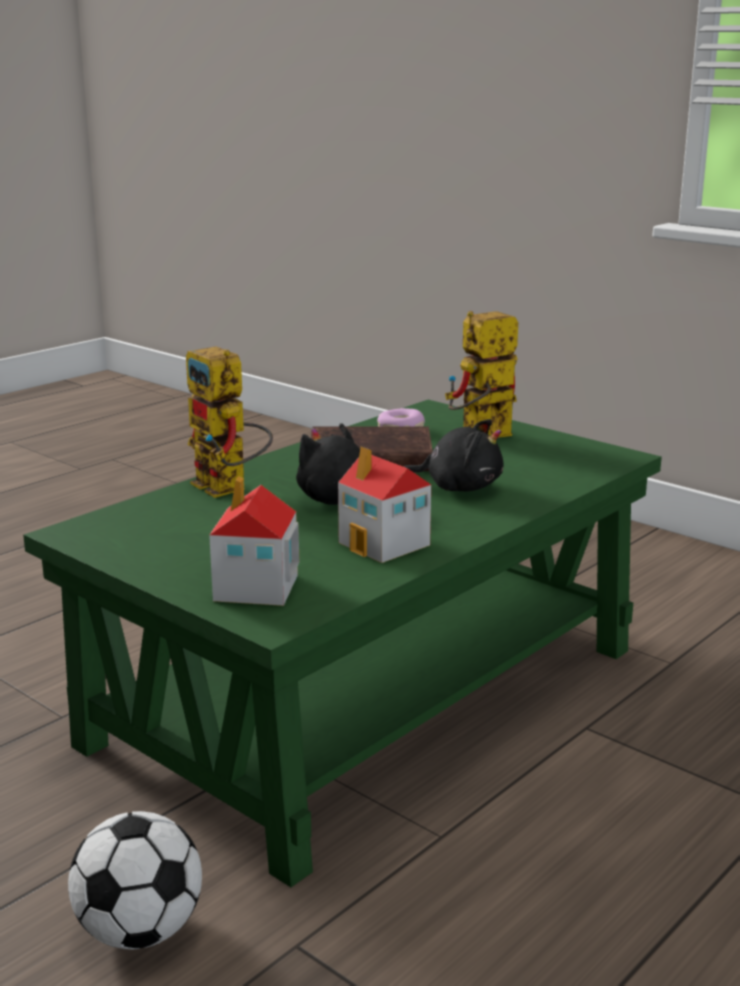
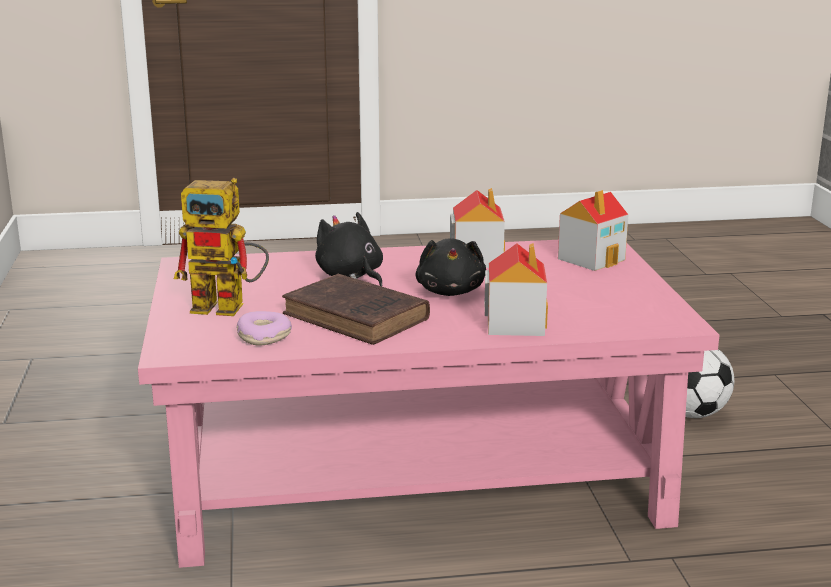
camera: 140 degrees left, 0 degrees up
green coffee table [23,400,662,887] -> pink coffee table [138,240,719,568]
toy robot [186,347,273,498] -> toy house [485,243,548,336]

